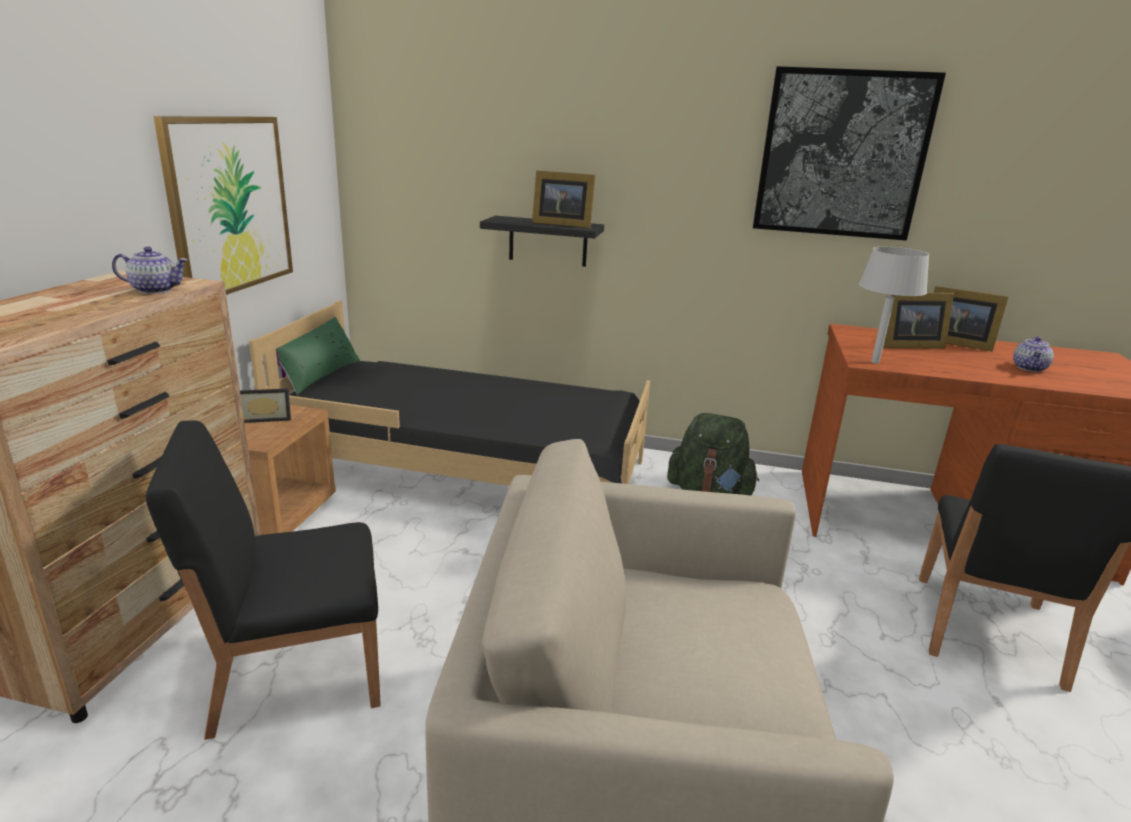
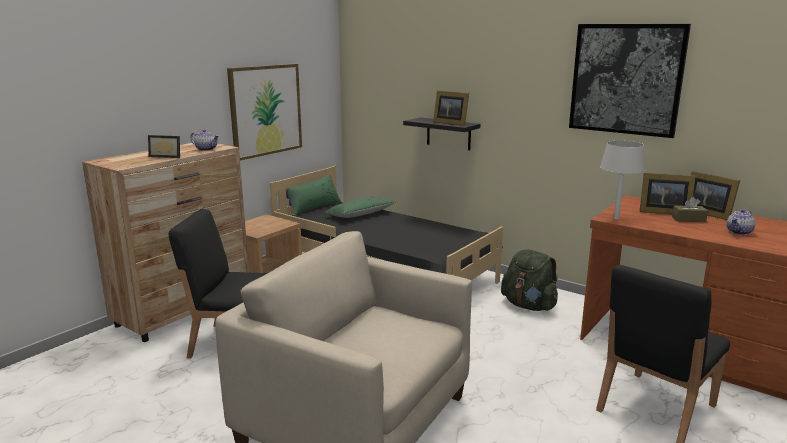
camera: 25 degrees right, 5 degrees down
picture frame [240,388,291,423] -> picture frame moved to [148,135,180,158]
none -> green pillow [325,197,396,218]
none -> brown tissue box [672,197,708,222]

